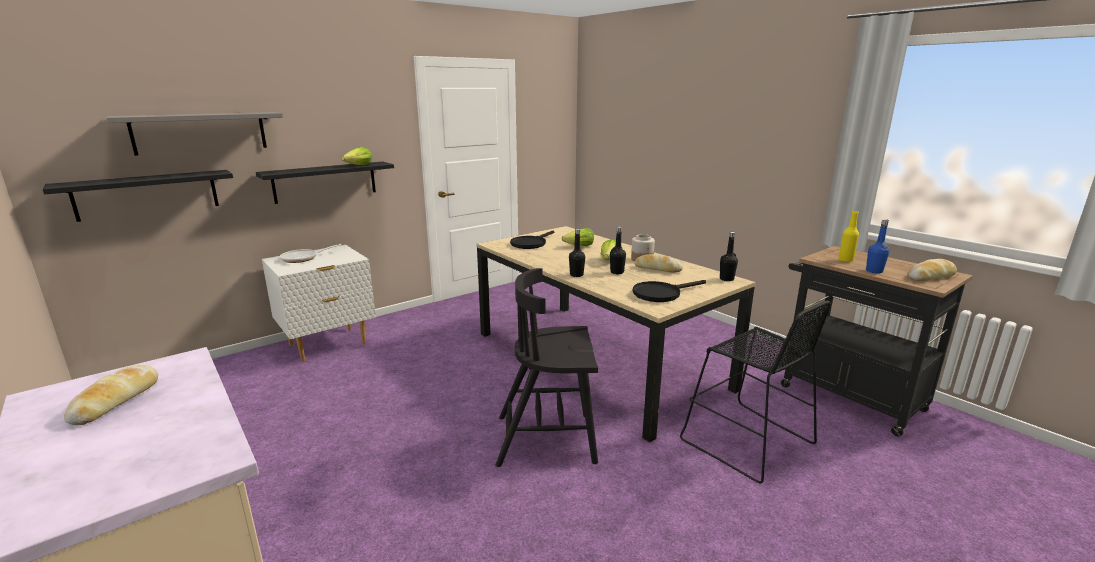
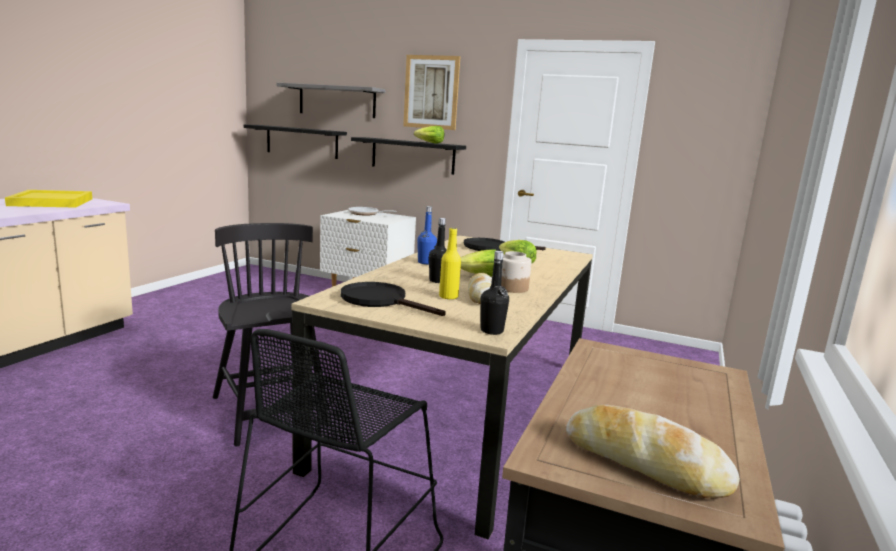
camera: 60 degrees right, 5 degrees down
bread [64,365,158,425] -> yellow tray [5,190,92,208]
black bottle [569,229,585,277] -> none
yellow bottle [838,211,859,262] -> yellow bottle moved to [439,228,461,299]
blue bottle [866,219,890,274] -> blue bottle moved to [417,206,437,264]
none -> picture [403,55,460,130]

